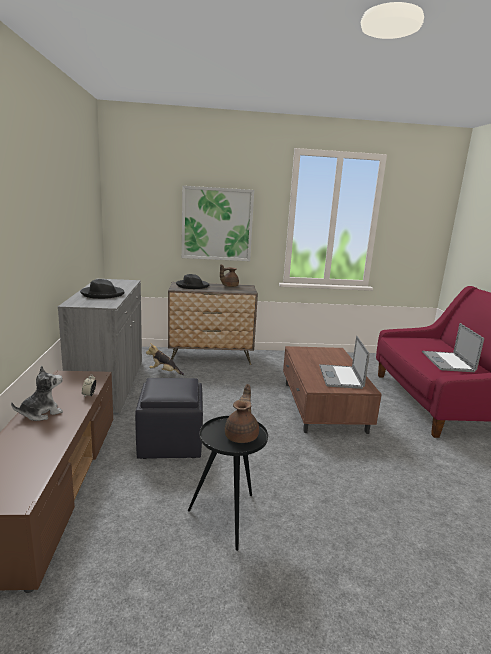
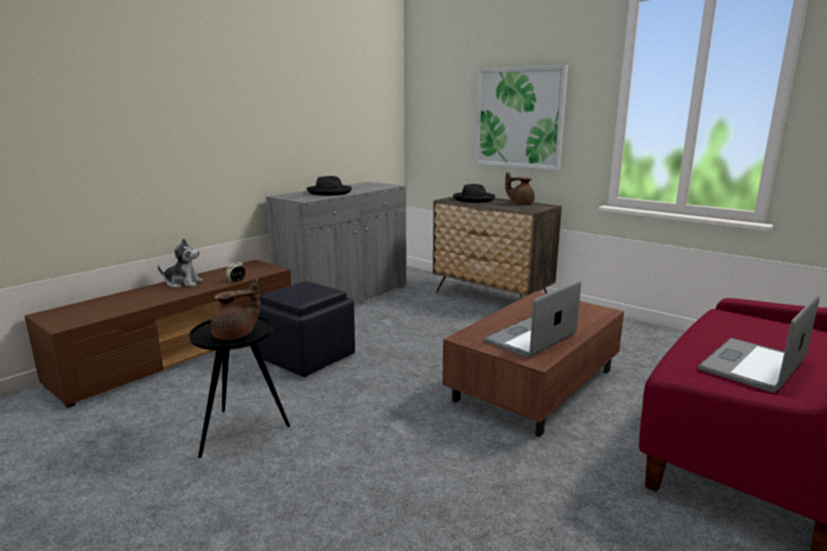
camera: 45 degrees right, 0 degrees up
plush toy [146,343,184,375] -> none

